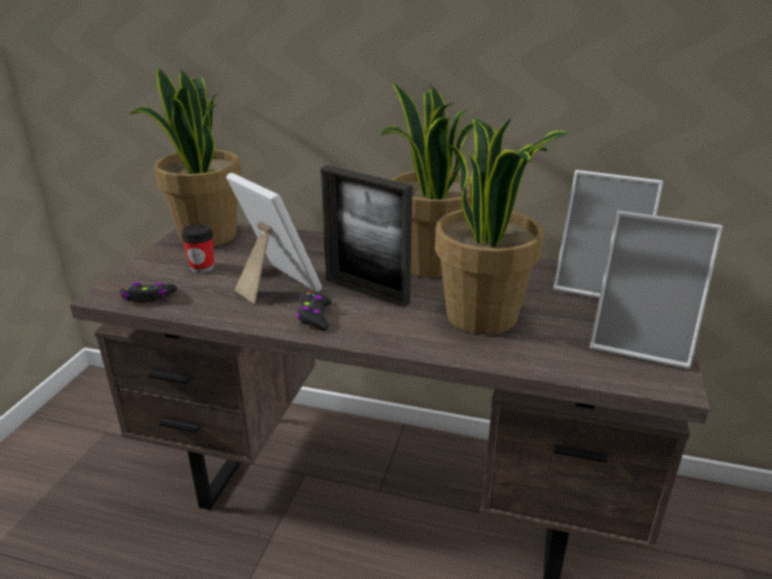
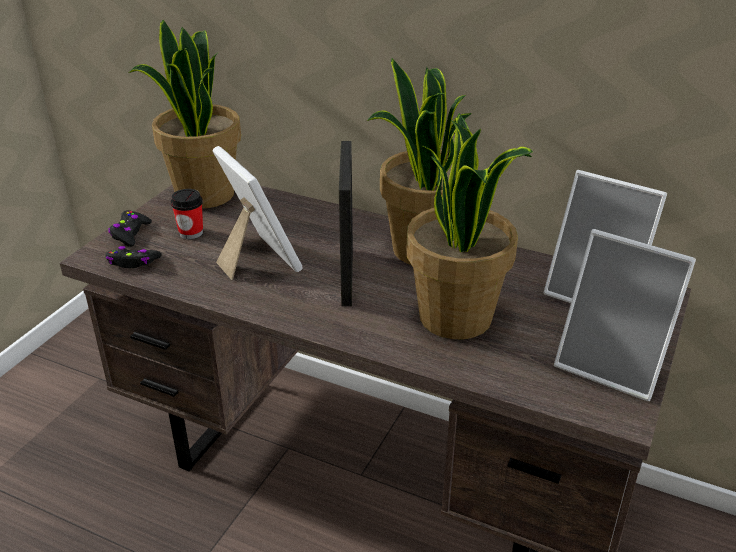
camera: 10 degrees right, 5 degrees up
black game controller [296,291,332,331] -> black game controller moved to [108,210,152,247]
picture frame [321,165,412,308] -> picture frame turned 45 degrees clockwise [339,141,353,306]

